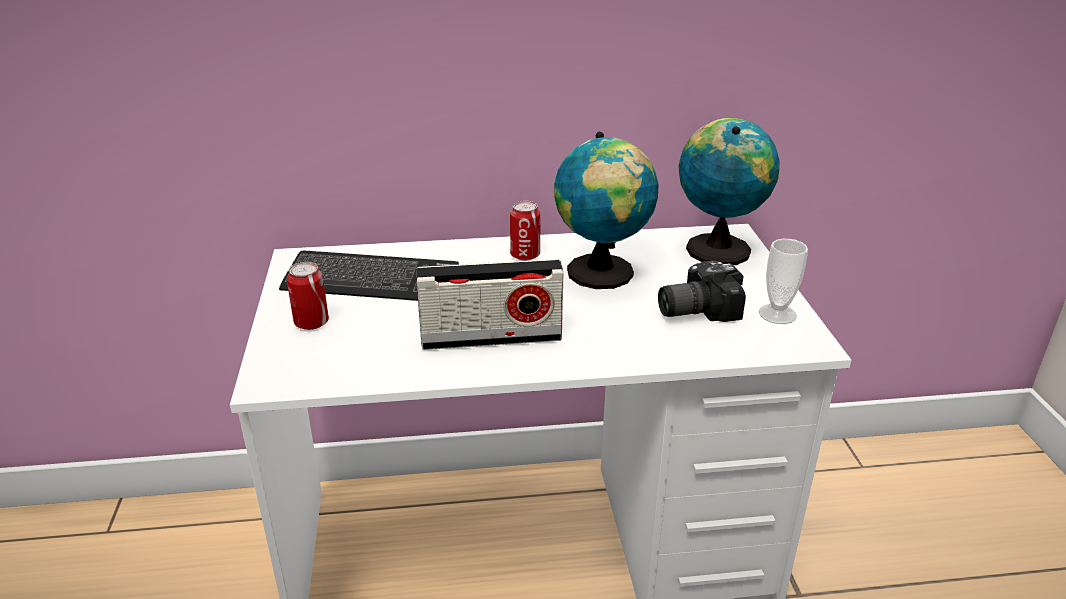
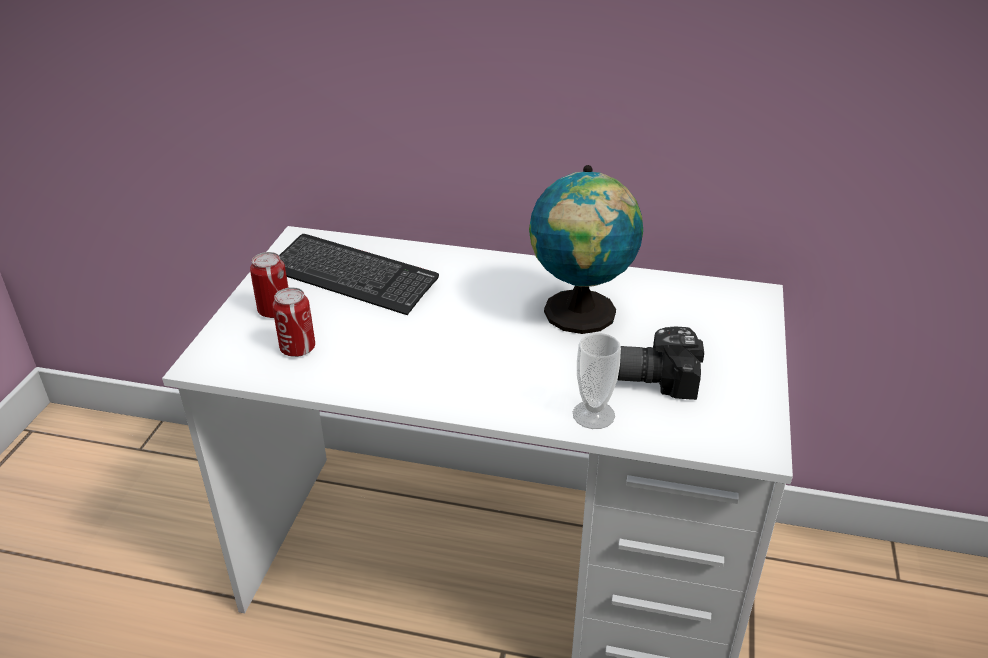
camera: 20 degrees right, 5 degrees up
radio [416,259,564,350] -> none
can [510,201,540,261] -> can moved to [272,287,315,357]
globe [678,118,780,265] -> none
cup [759,239,808,324] -> cup moved to [573,333,621,429]

